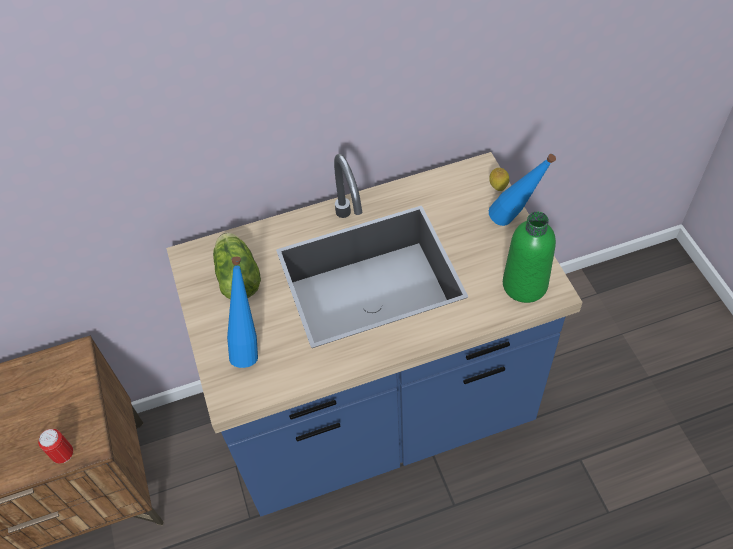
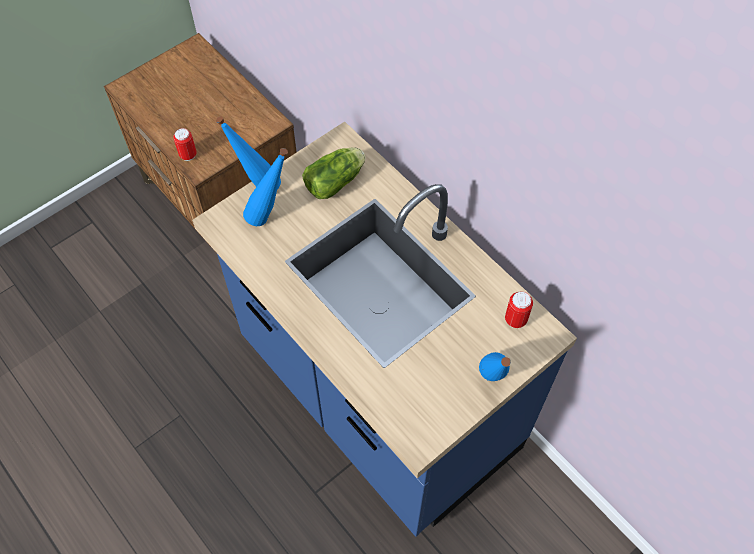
camera: 65 degrees right, 5 degrees up
lemon [489,168,509,191] -> none
green bottle [503,212,556,303] -> none
none -> blue bottle [216,116,281,190]
none -> can [505,291,533,328]

